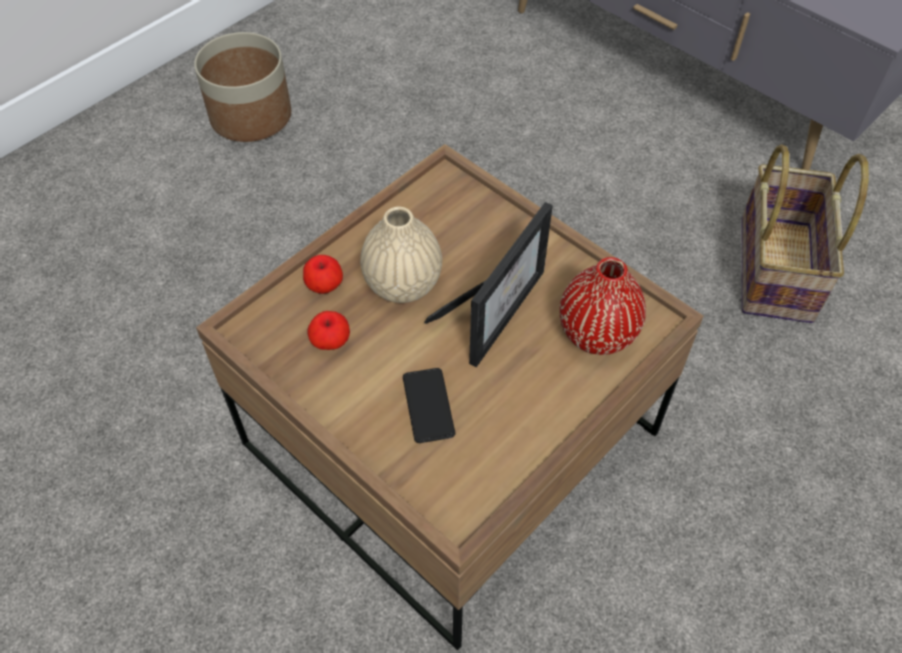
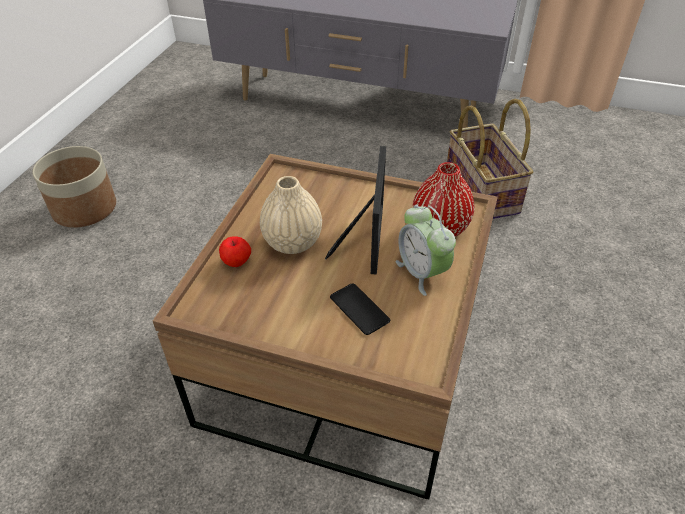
camera: 25 degrees left, 10 degrees down
apple [308,311,350,350] -> none
none -> alarm clock [395,205,456,296]

